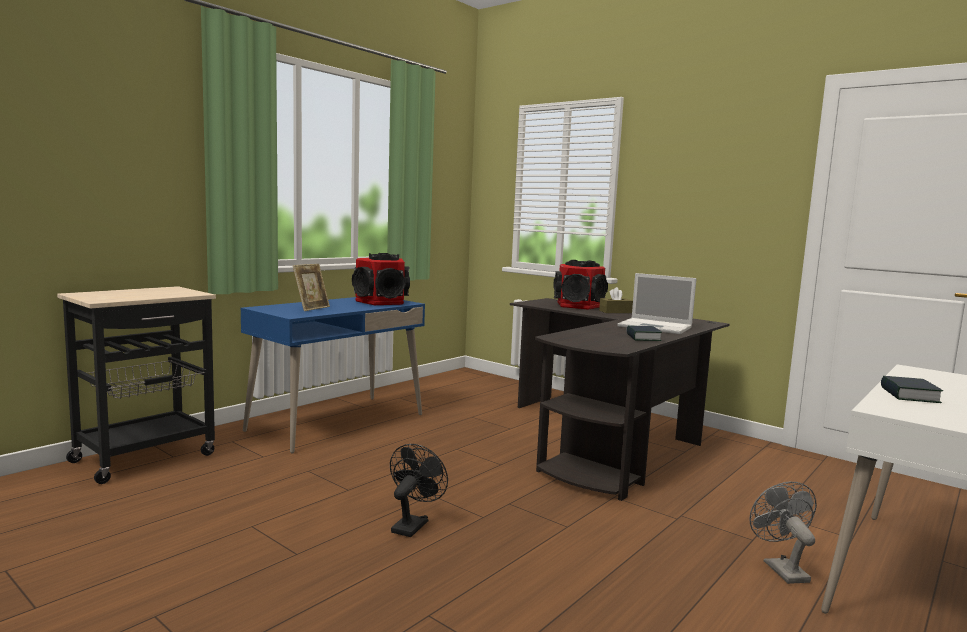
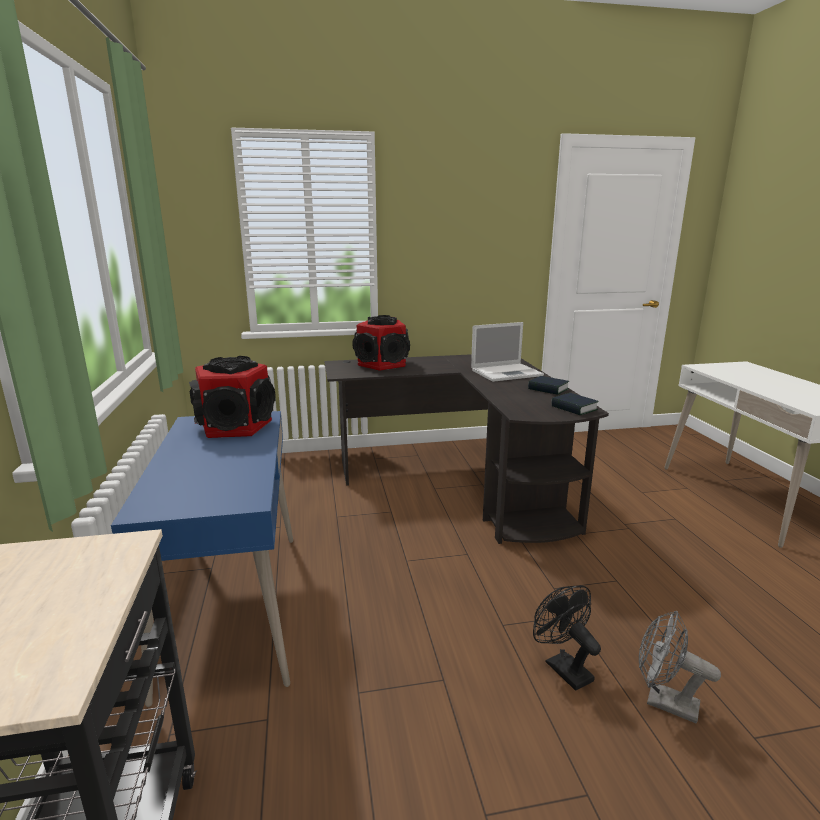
camera: 50 degrees left, 10 degrees up
picture frame [293,264,330,311] -> none
brown tissue box [599,287,633,313] -> none
grey fan [749,482,817,584] -> grey fan moved to [639,611,721,724]
book [881,376,943,403] -> book moved to [551,393,599,415]

